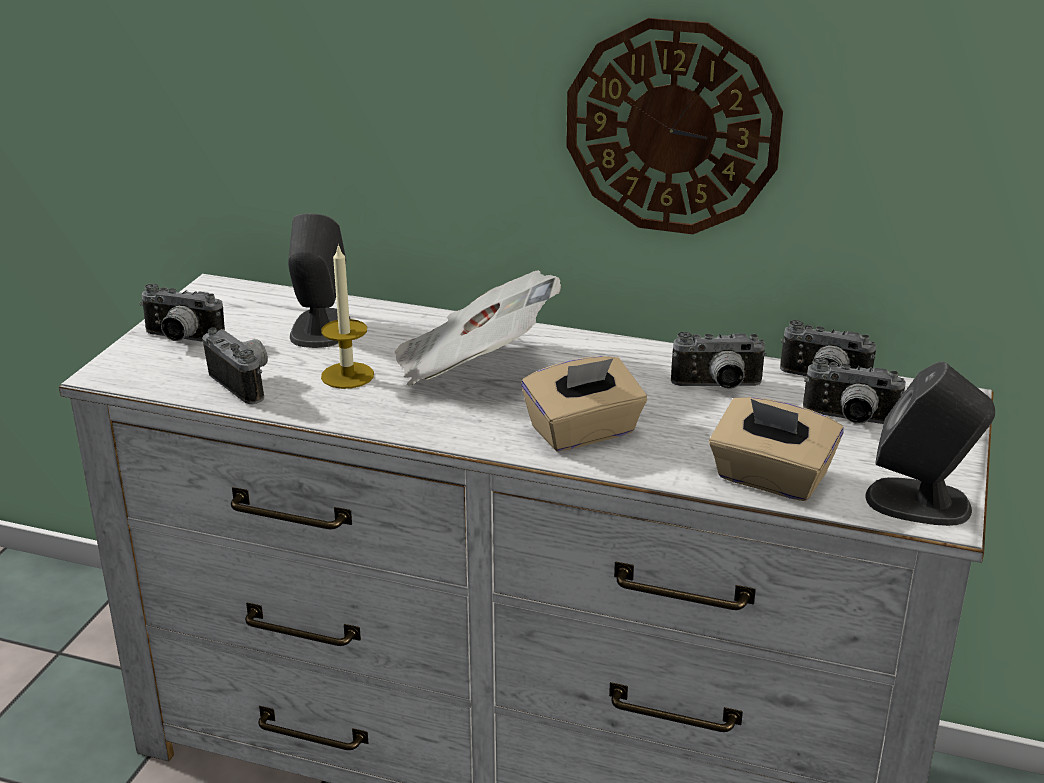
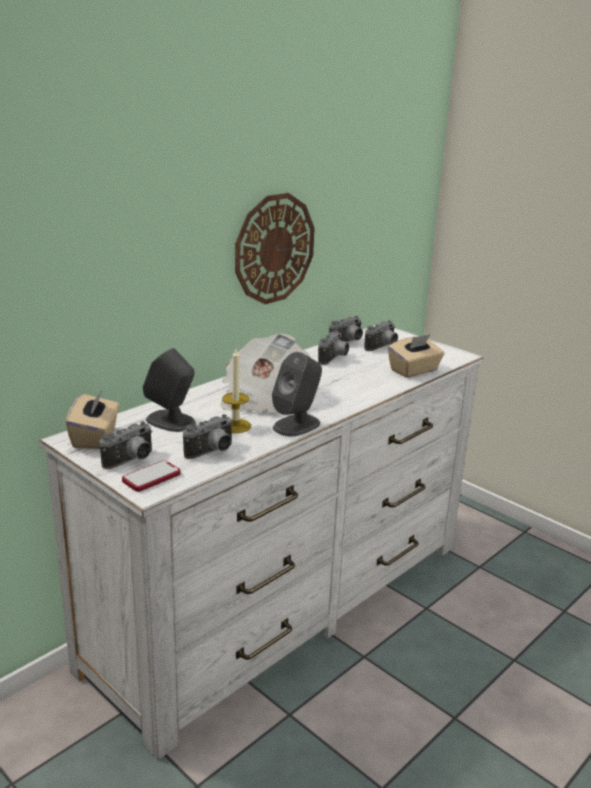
camera: 65 degrees left, 5 degrees down
camera [202,328,268,405] -> camera turned 150 degrees clockwise [183,414,233,459]
beige tissue box [521,356,647,452] -> beige tissue box moved to [66,389,119,449]
grey speaker [866,361,995,526] -> grey speaker moved to [272,352,322,437]
none -> phone [122,460,181,492]

